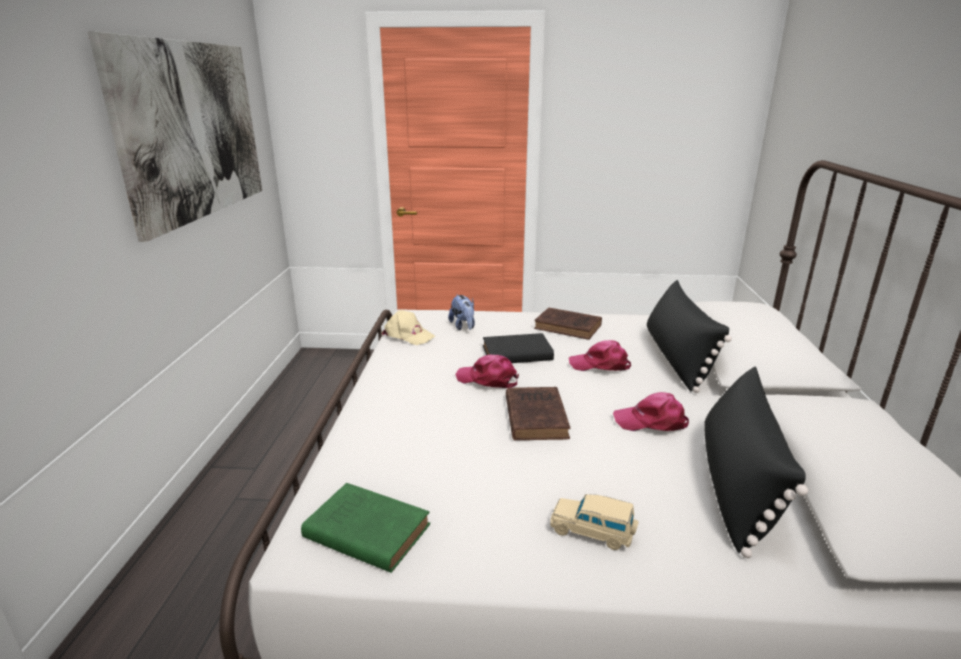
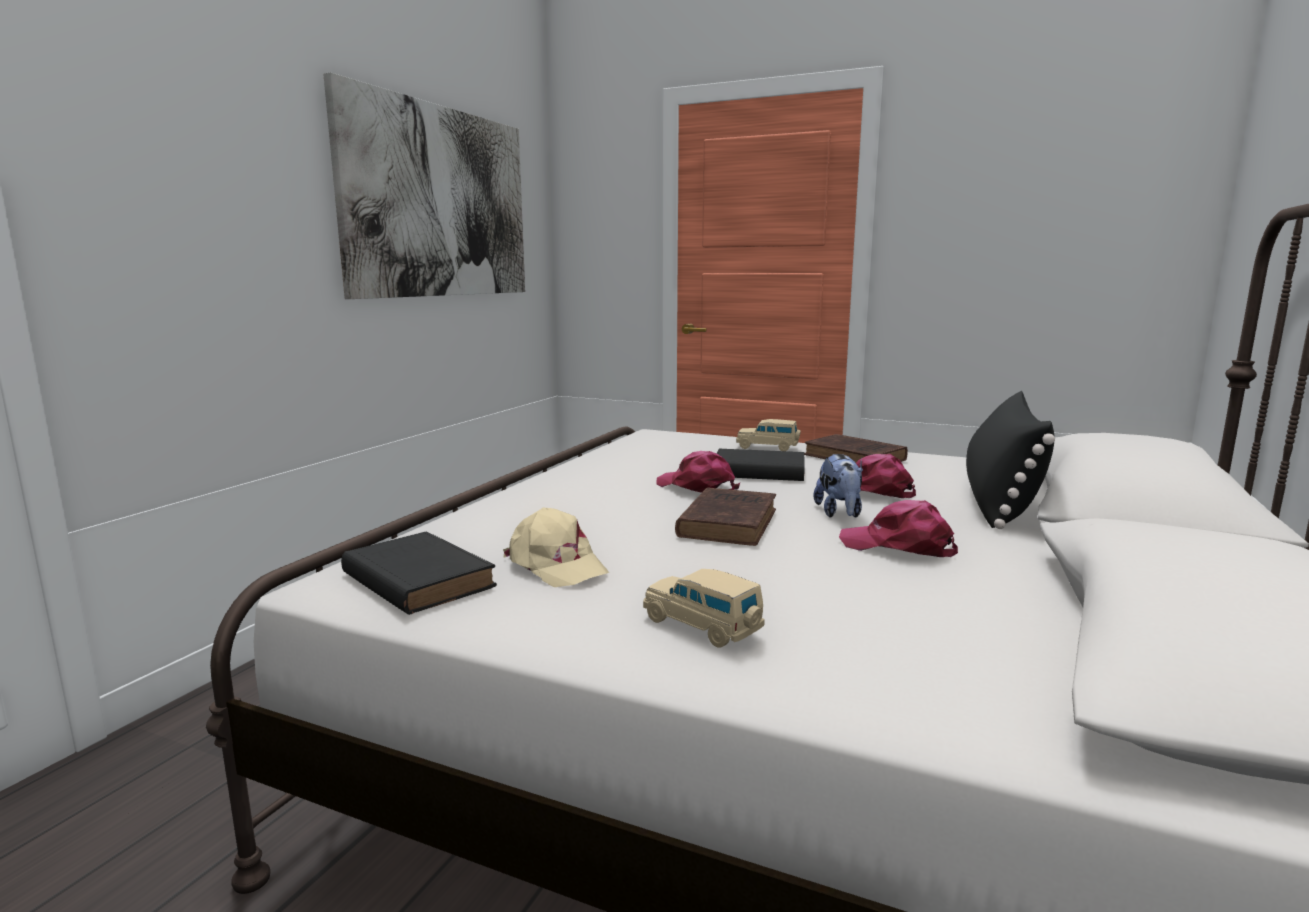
camera: 20 degrees right, 10 degrees down
green book [301,483,430,573] -> black book [341,532,497,615]
beige cap [381,310,435,345] -> beige cap moved to [503,508,609,587]
plush toy [448,294,475,330] -> plush toy moved to [813,454,863,518]
black pillow [704,366,808,558] -> none
none -> beige toy car [736,419,801,451]

